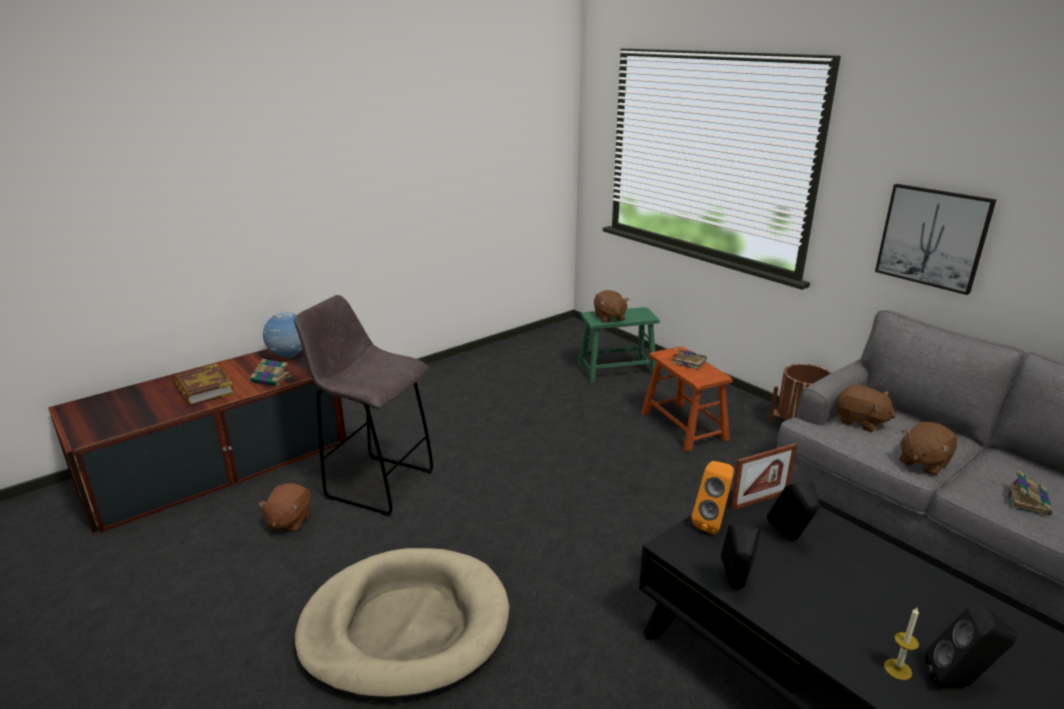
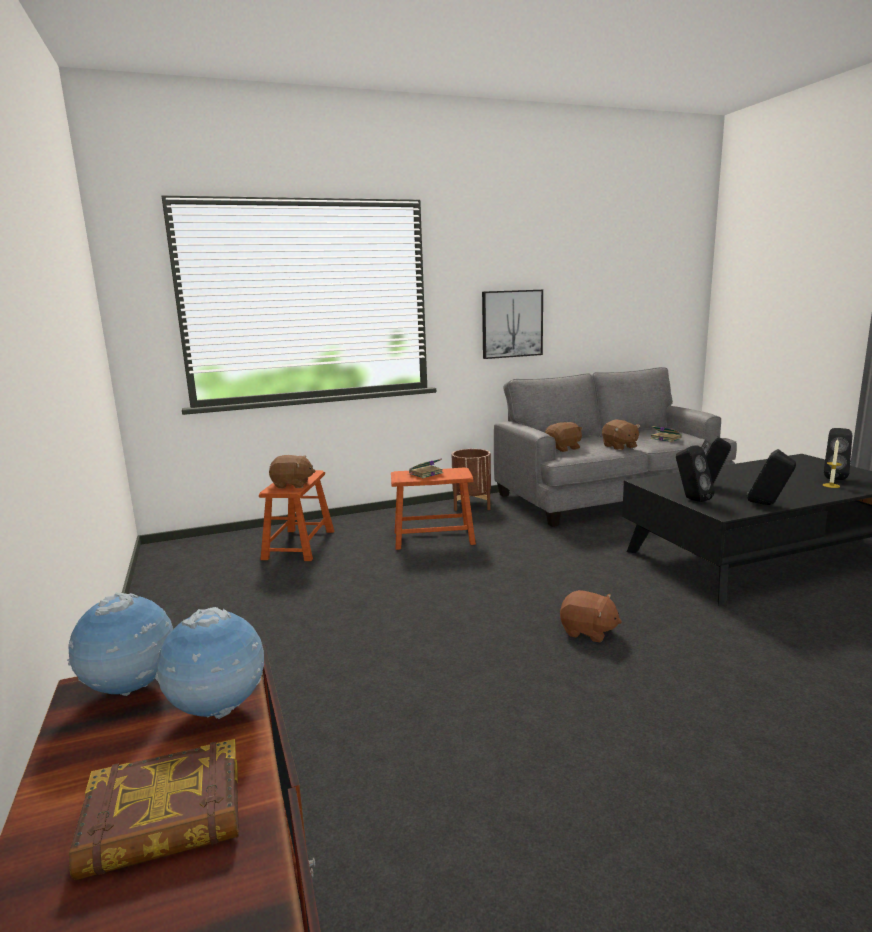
camera: 70 degrees left, 10 degrees down
book [251,359,291,386] -> globe [155,607,264,719]
brown plush toy [258,483,311,532] -> brown plush toy moved to [560,590,622,642]
grey stool [294,295,433,517] -> none
beige dog bed [294,548,510,701] -> none
green stool [578,307,660,383] -> brown stool [259,470,334,561]
orange speaker [691,461,734,535] -> black speaker [676,445,715,502]
picture frame [730,443,797,511] -> none

